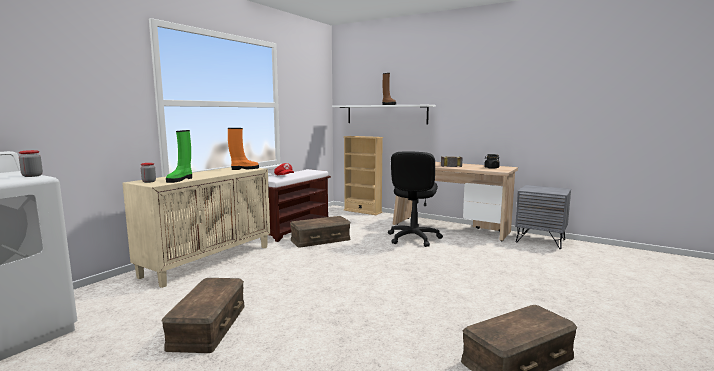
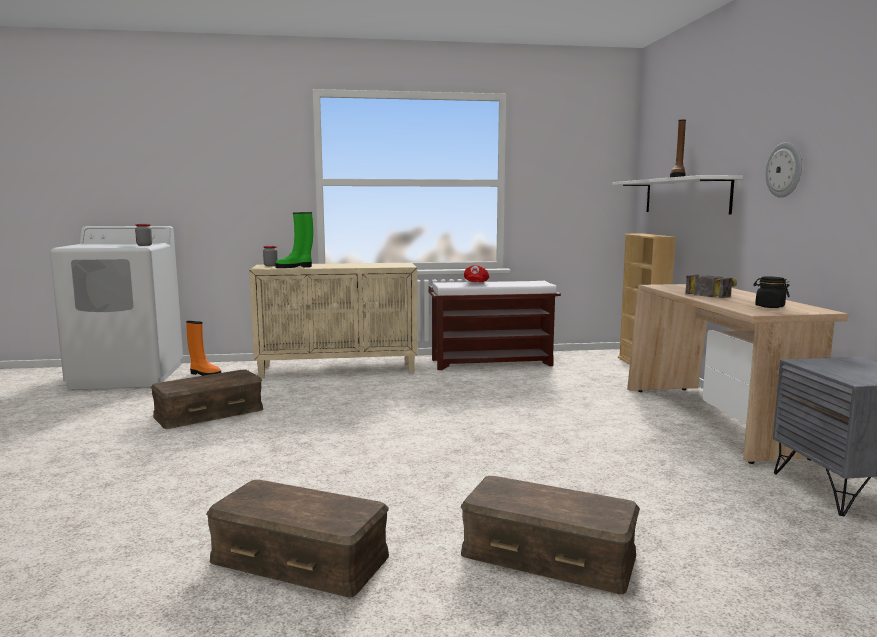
camera: 50 degrees right, 0 degrees up
orange boot [228,128,259,170] -> orange boot moved to [186,321,221,376]
brown storage box [290,216,351,248] -> brown storage box moved to [461,476,640,594]
black office chair [388,151,443,247] -> none
none -> wall clock [766,142,802,198]

